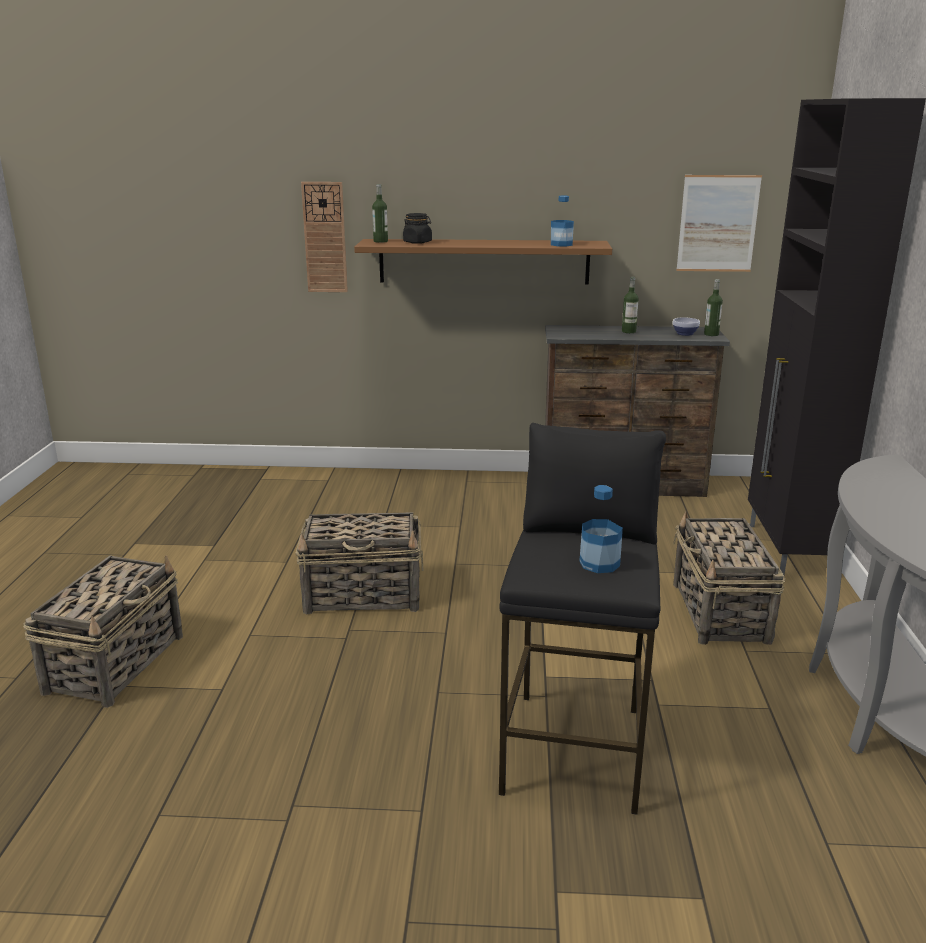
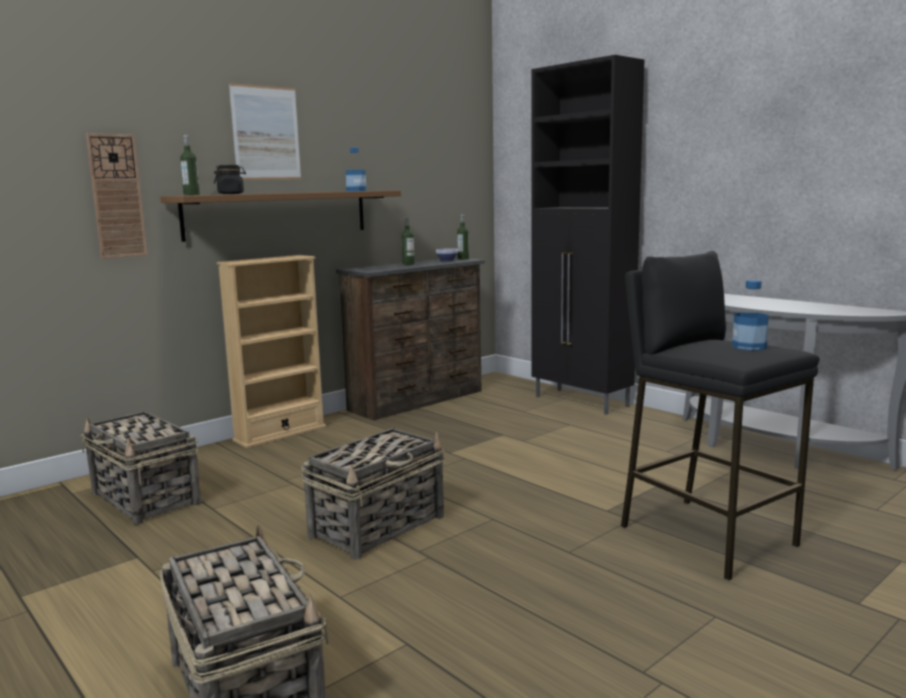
camera: 45 degrees left, 10 degrees down
basket [673,512,786,645] -> basket moved to [80,411,201,525]
picture [676,175,762,272] -> picture moved to [229,83,301,180]
none -> beige bookcase [217,255,326,448]

